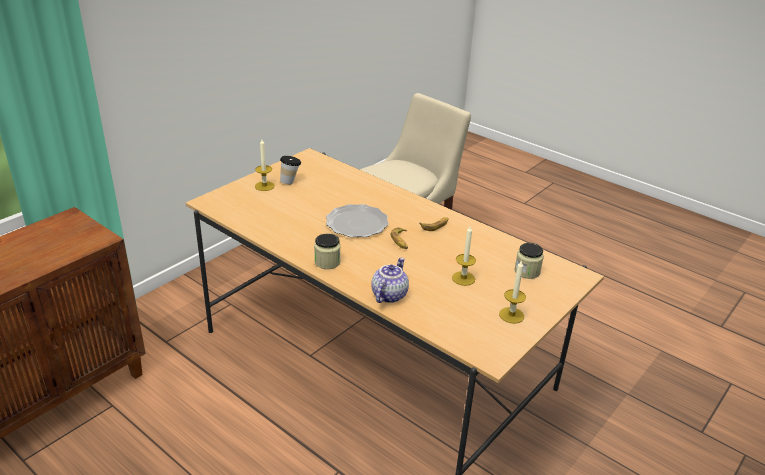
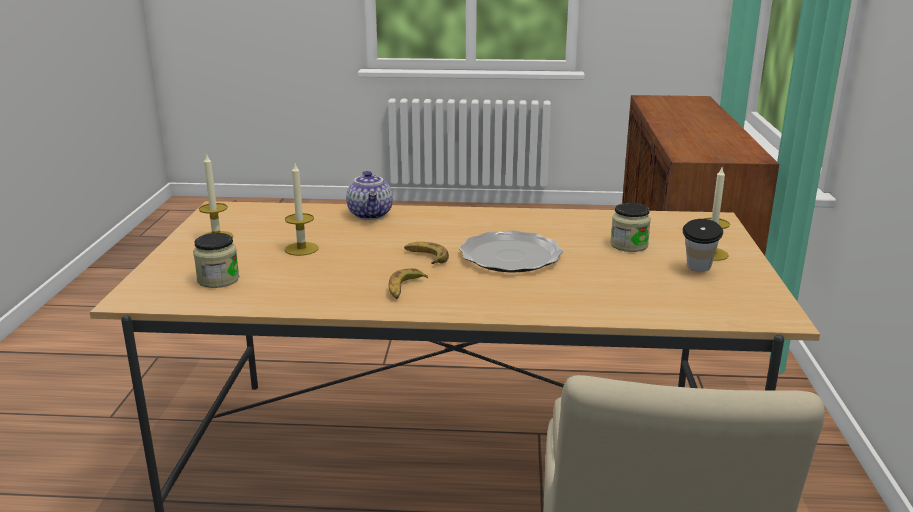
camera: 145 degrees right, 10 degrees down
jar [314,234,341,269] -> jar moved to [610,203,651,252]

